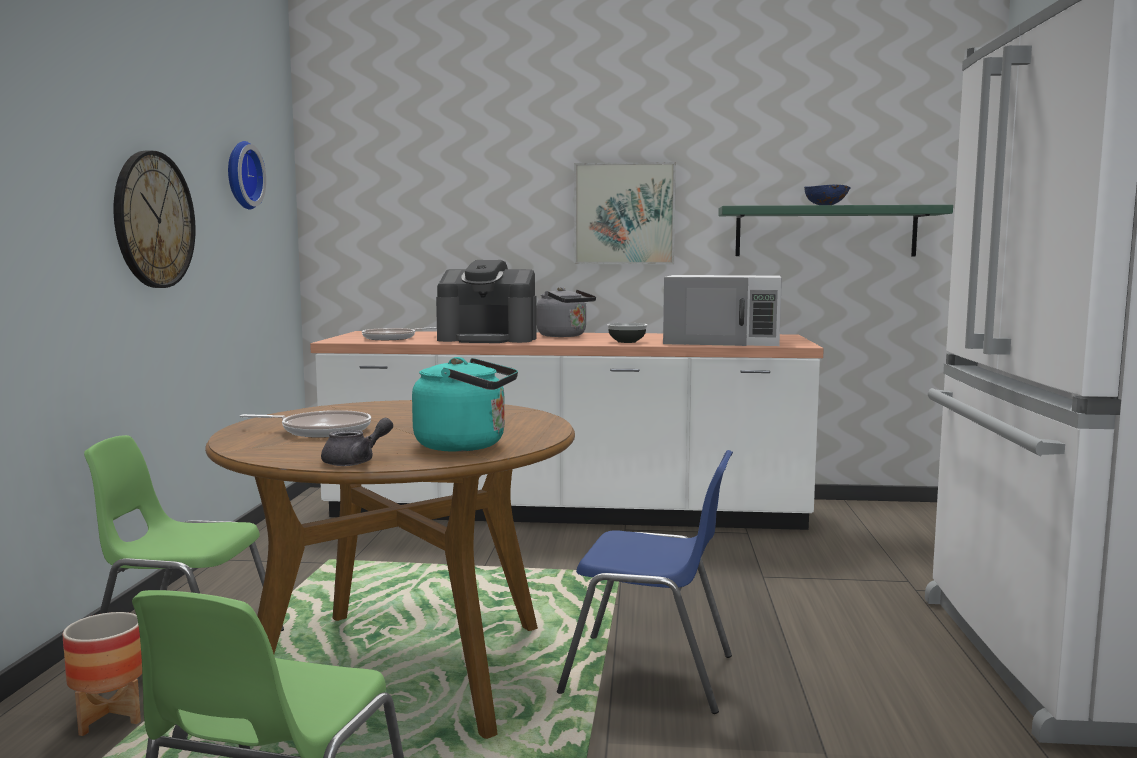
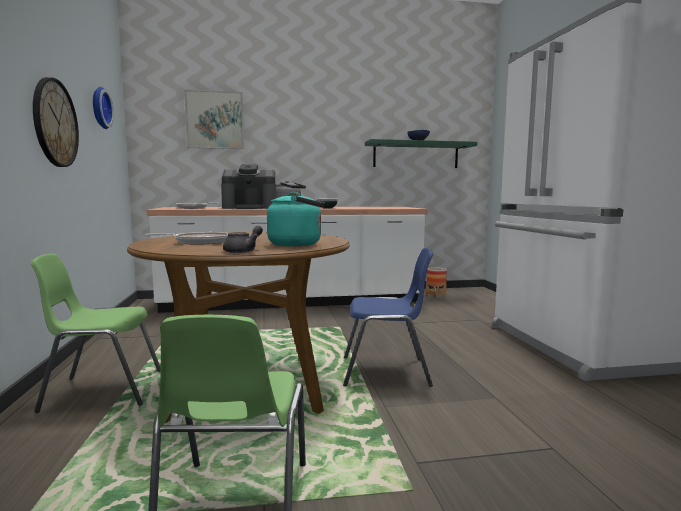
camera: 15 degrees left, 0 degrees up
planter [62,612,142,736] -> planter moved to [426,267,447,298]
picture [574,162,676,264] -> picture moved to [184,90,244,149]
white microwave [663,275,782,346] -> none

